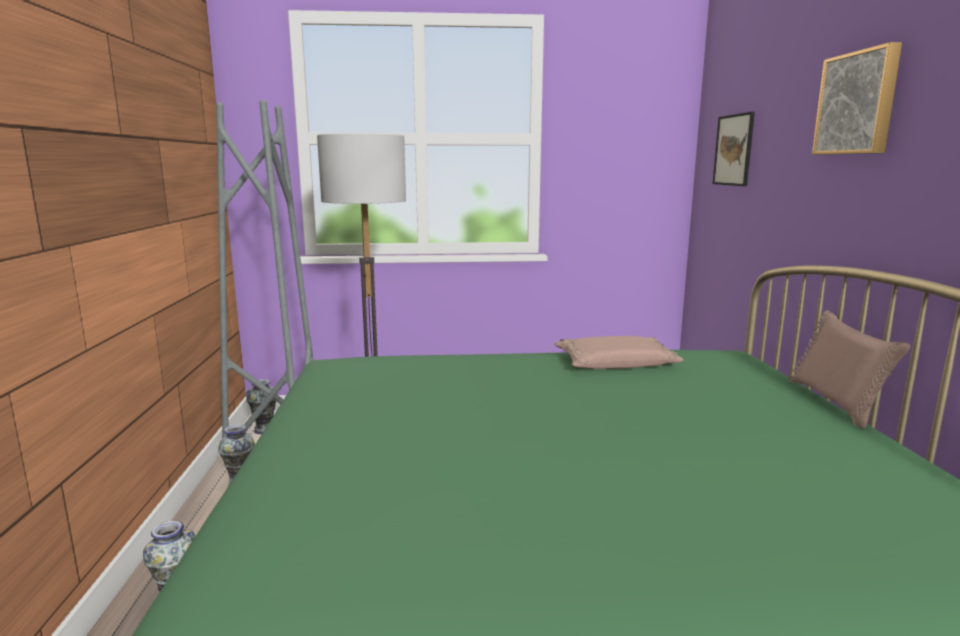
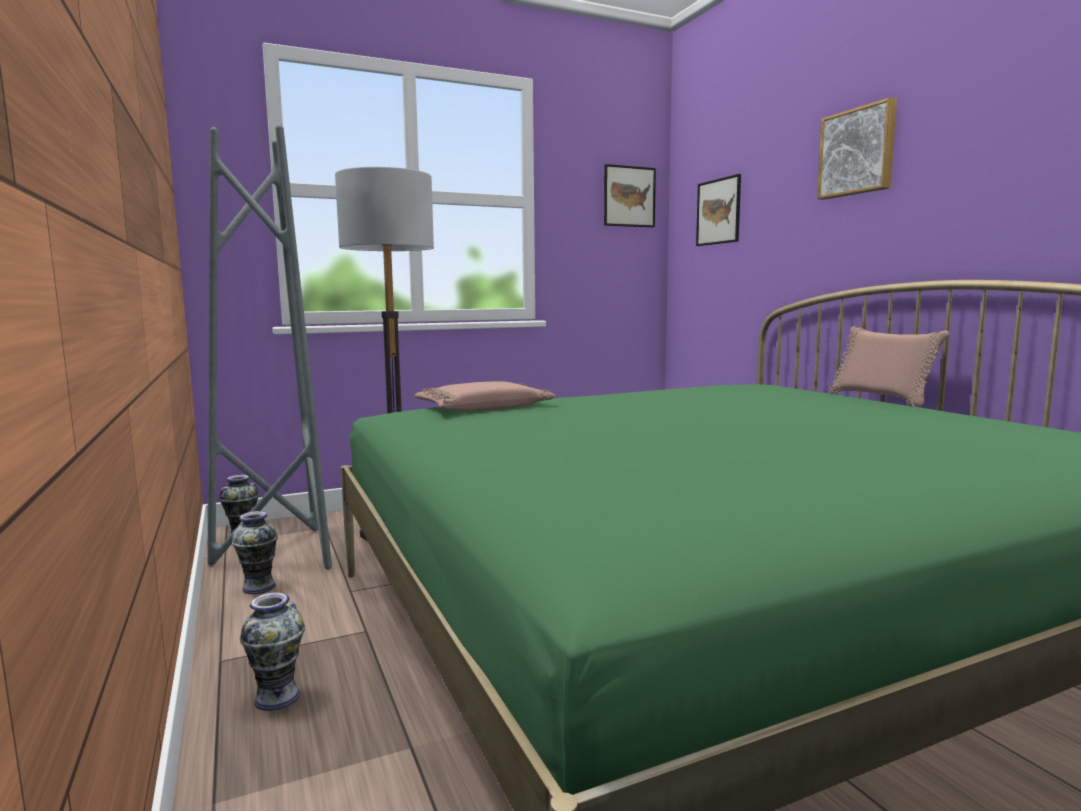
camera: 20 degrees left, 5 degrees down
beige pillow [554,336,684,369] -> beige pillow moved to [414,381,556,412]
none -> picture [604,164,656,227]

